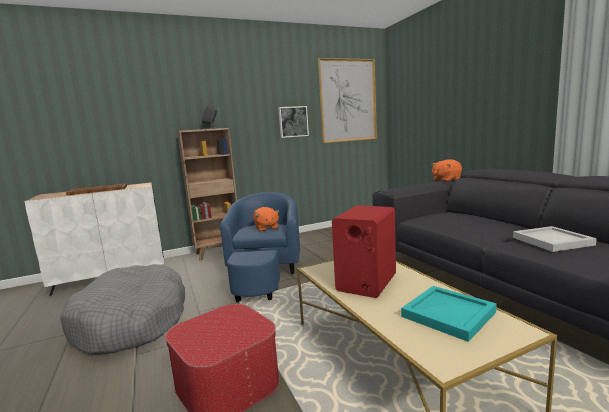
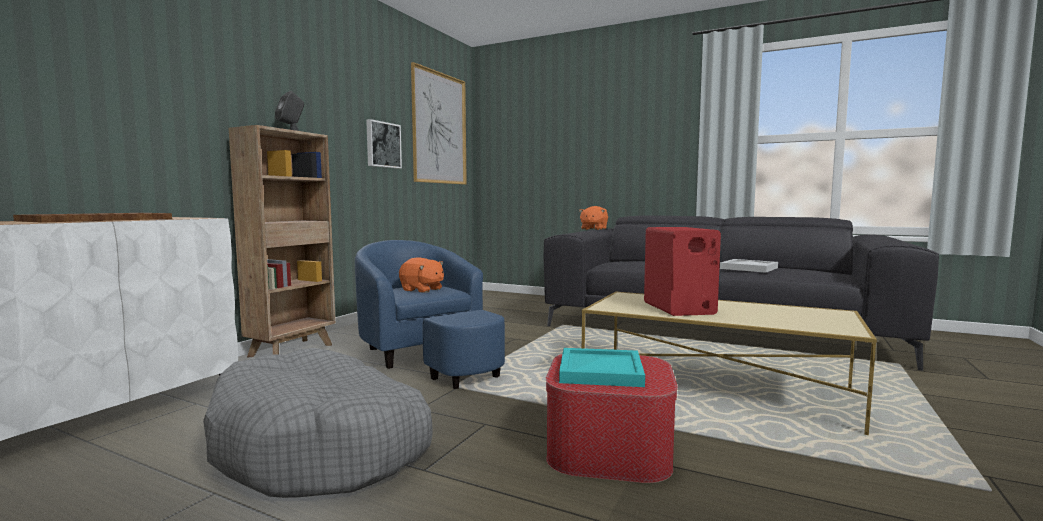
camera: 40 degrees left, 5 degrees down
turquoise tray [401,286,497,342] -> turquoise tray moved to [559,348,645,387]

